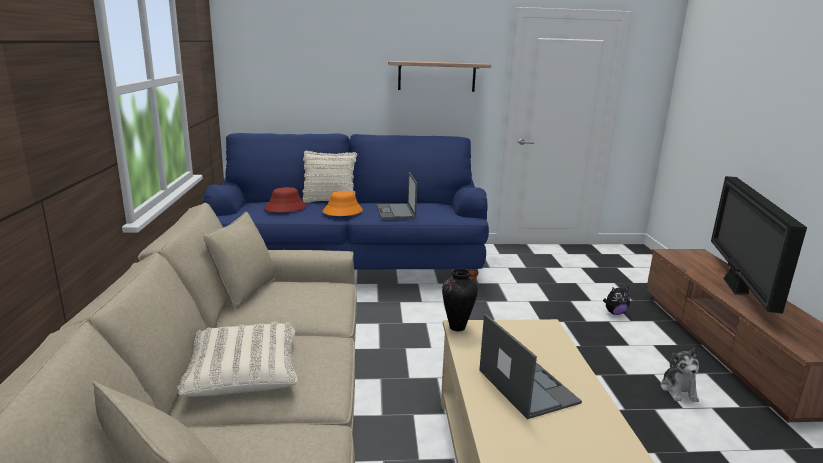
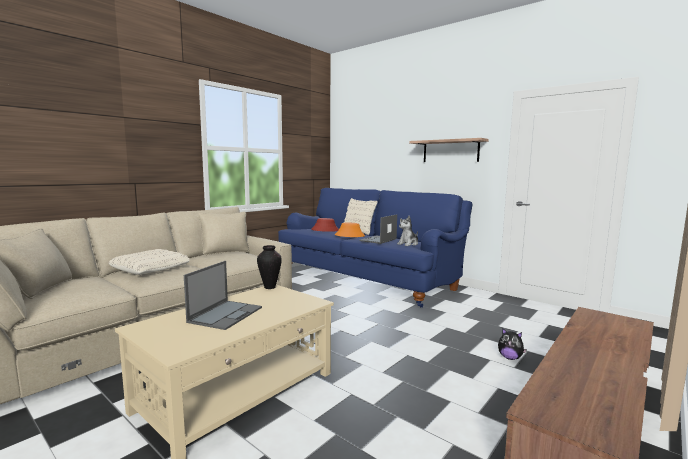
camera: 45 degrees right, 10 degrees down
plush toy [661,347,699,402] -> plush toy moved to [397,216,418,246]
television [711,176,807,314] -> none

